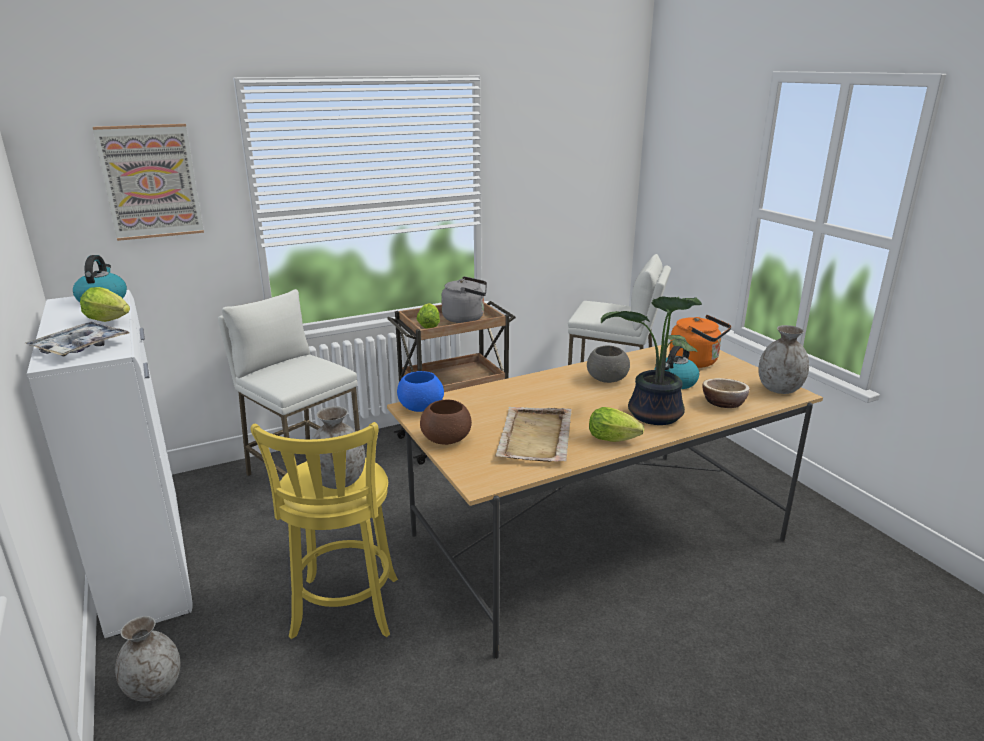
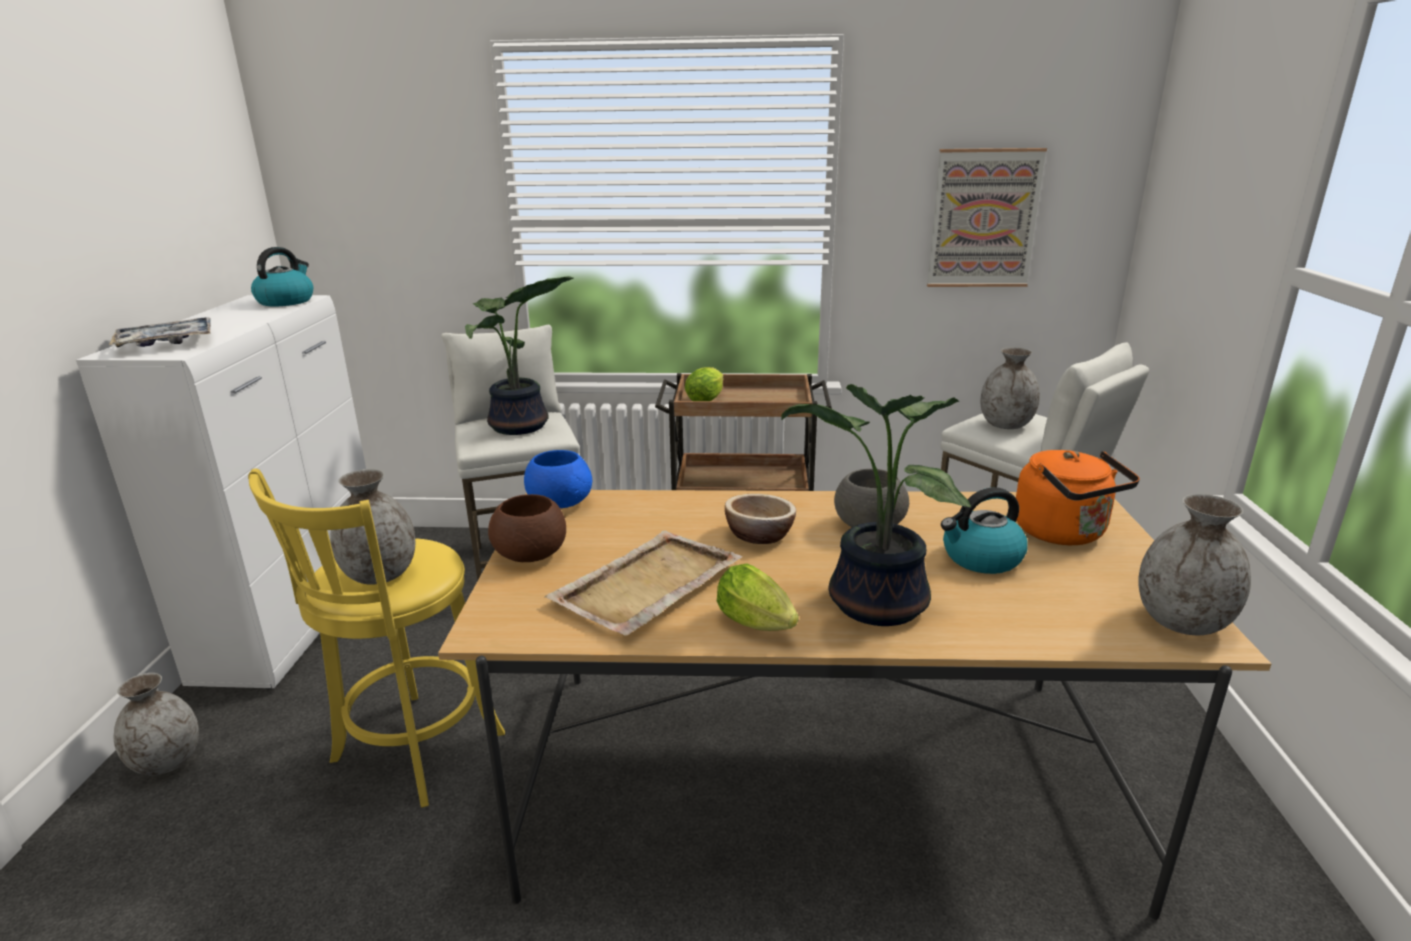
camera: 30 degrees right, 0 degrees up
lettuce [80,287,130,322] -> none
picture [93,124,204,241] -> picture moved to [927,148,1047,287]
grey kettle [441,276,487,323] -> none
bowl [703,378,750,408] -> bowl moved to [725,494,796,544]
none -> potted plant [465,276,573,435]
none -> grey vase [980,347,1040,429]

